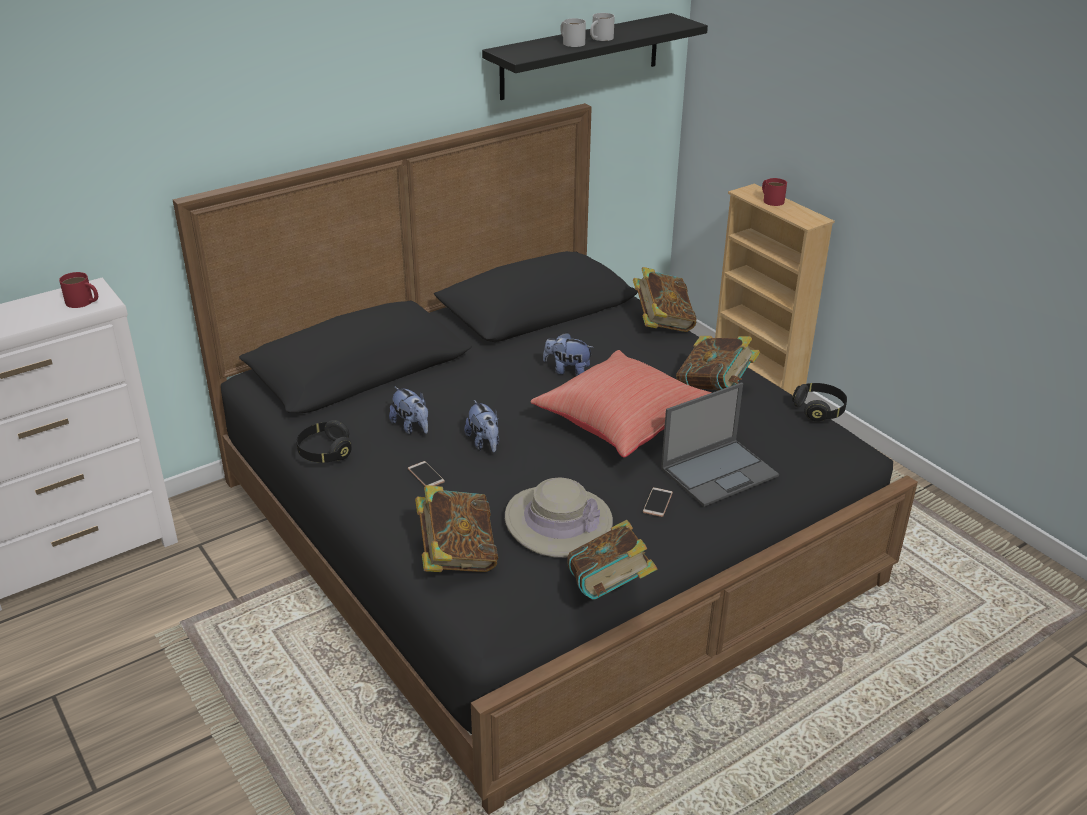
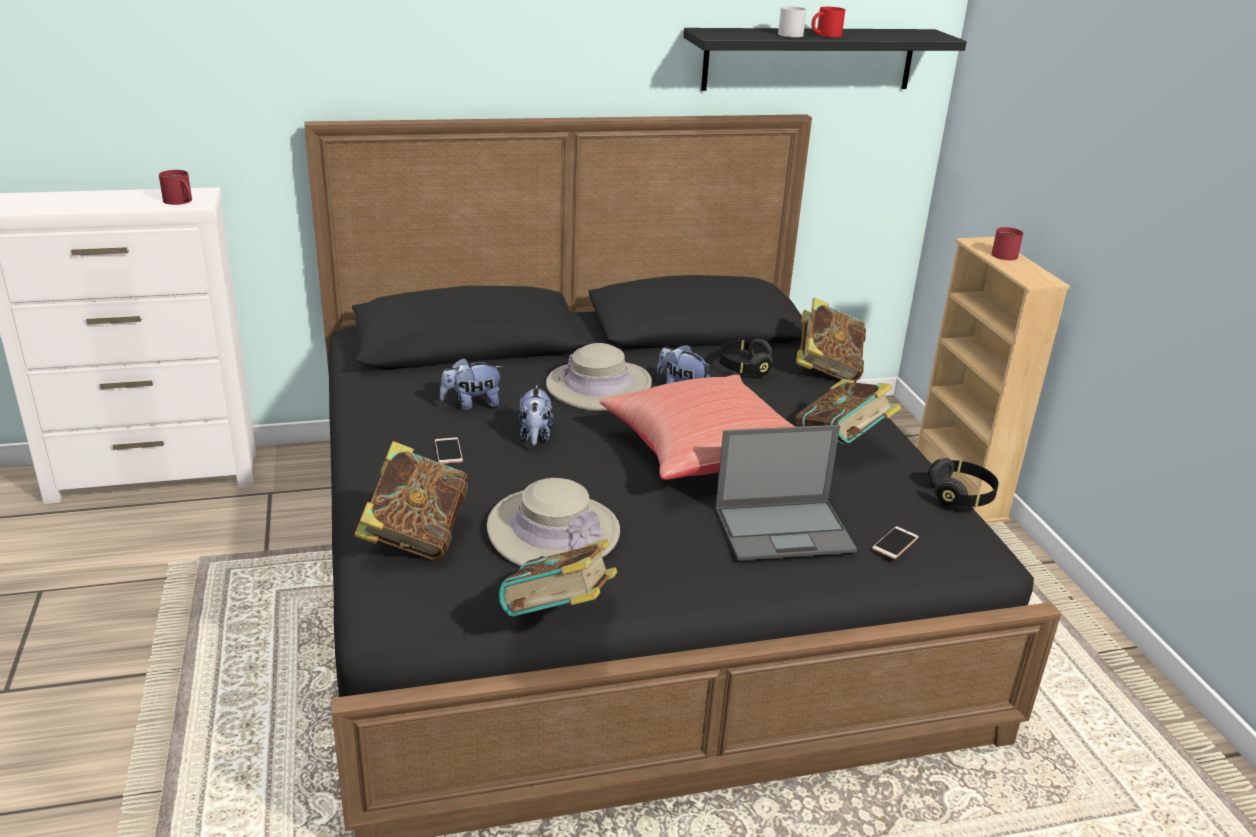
camera: 20 degrees right, 5 degrees down
black headphones [296,420,352,463] -> black headphones moved to [718,338,773,377]
plush toy [389,386,428,434] -> plush toy turned 90 degrees clockwise [440,358,503,410]
white mug [590,13,615,41] -> red mug [812,7,845,37]
phone [643,487,673,517] -> phone moved to [872,526,919,559]
none -> beige hat [546,343,652,411]

